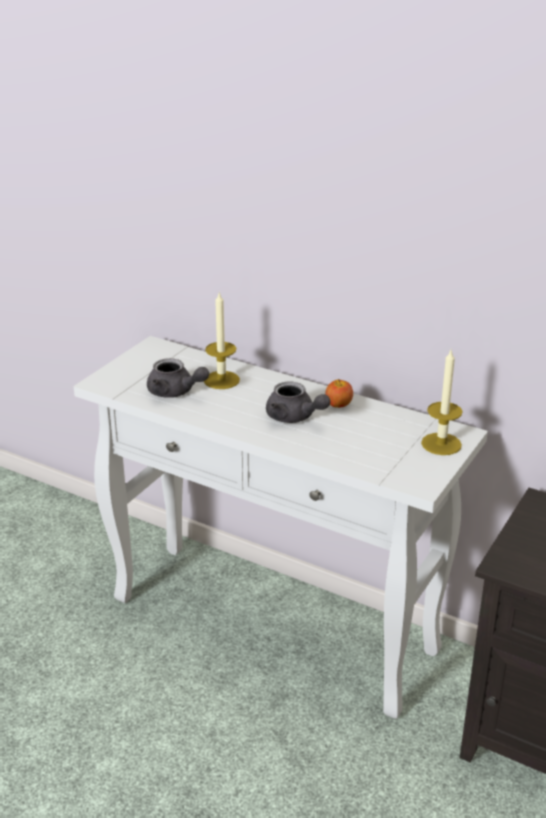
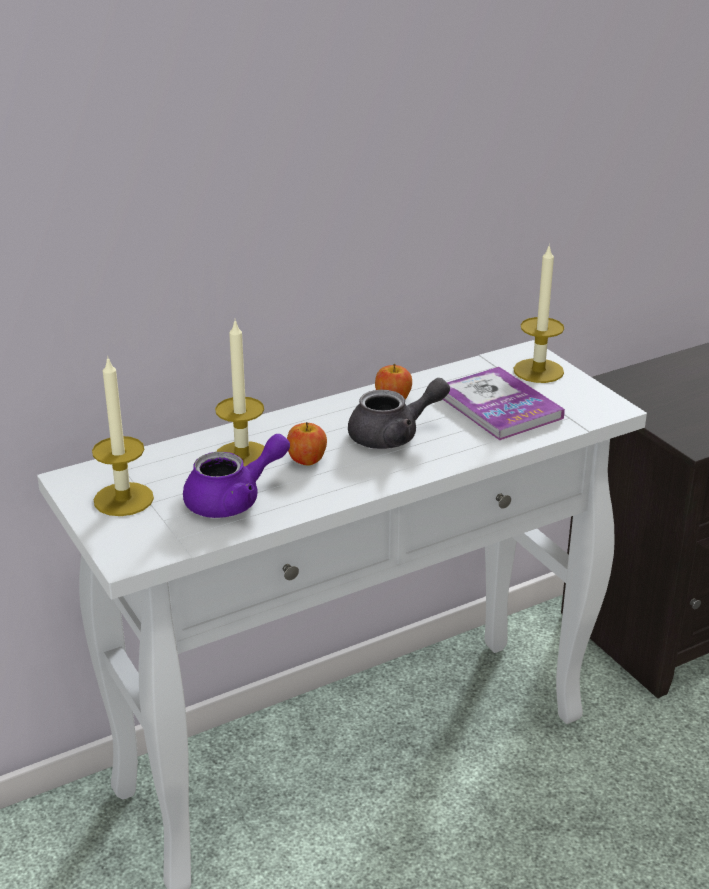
camera: 60 degrees left, 0 degrees up
grey teapot [147,358,209,398] -> purple teapot [183,434,290,518]
none -> candle [92,356,154,516]
none -> apple [287,422,327,466]
none -> book [443,367,565,440]

